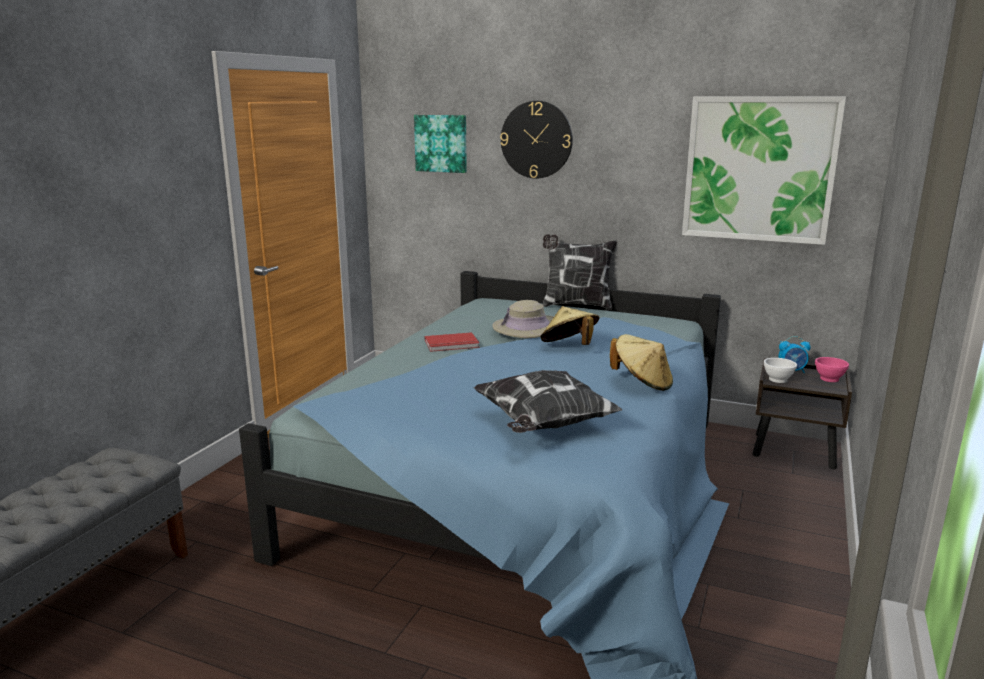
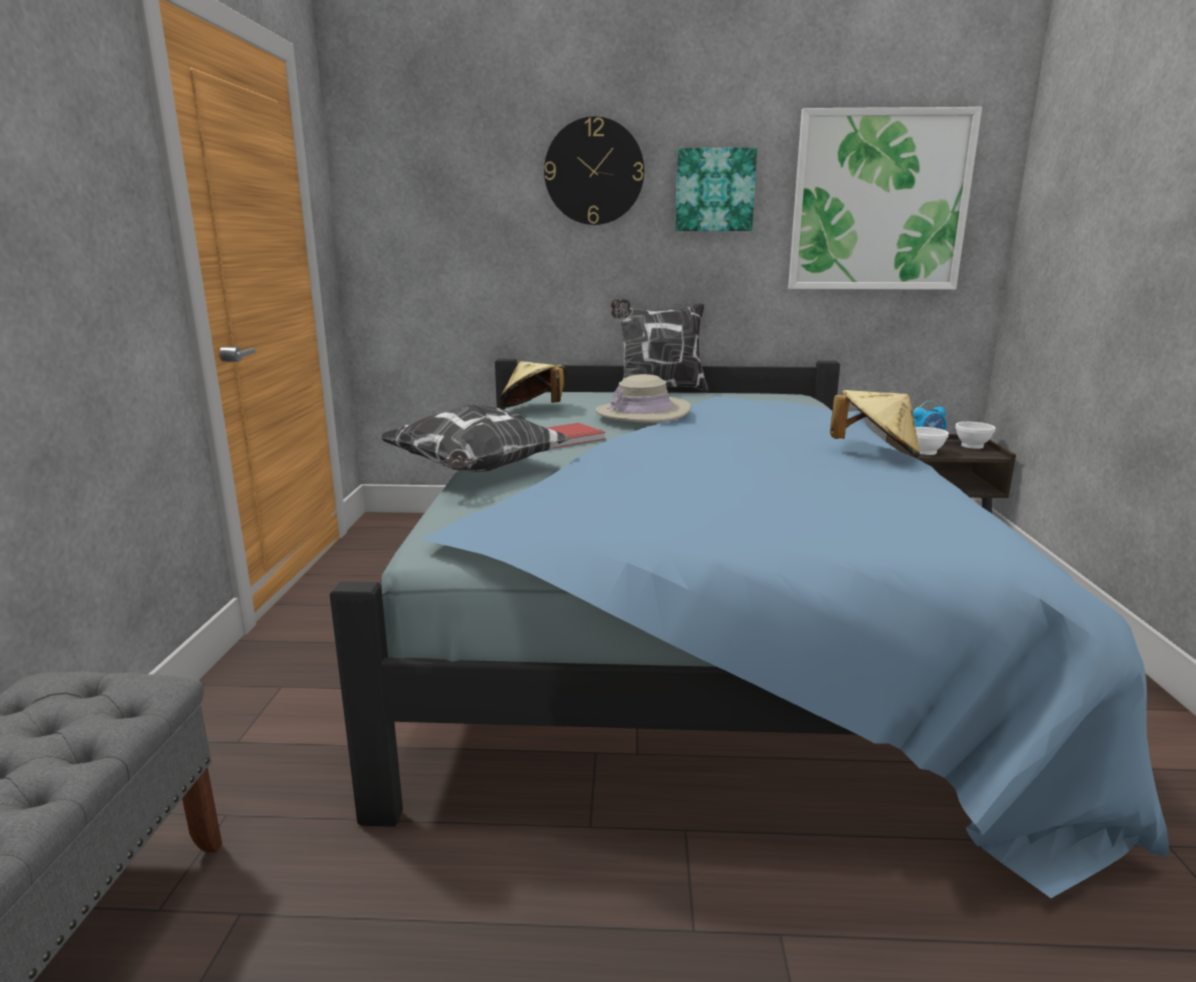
camera: 20 degrees left, 0 degrees up
picture [414,115,467,173] -> picture moved to [675,147,757,231]
pillow [473,370,623,433] -> pillow moved to [379,404,571,472]
beige hat [540,306,600,345] -> beige hat moved to [499,361,566,407]
pink bowl [815,357,849,382] -> white bowl [955,422,996,449]

